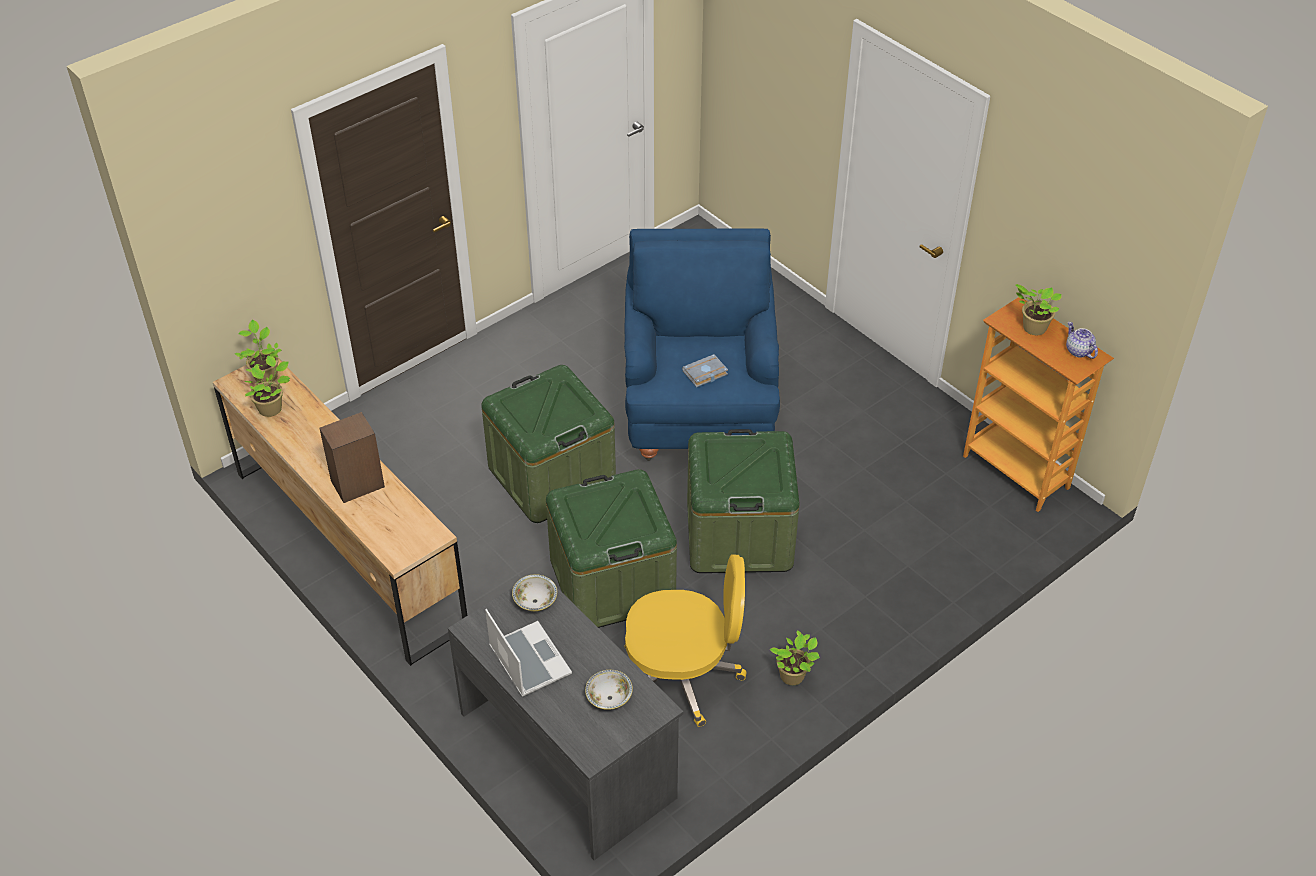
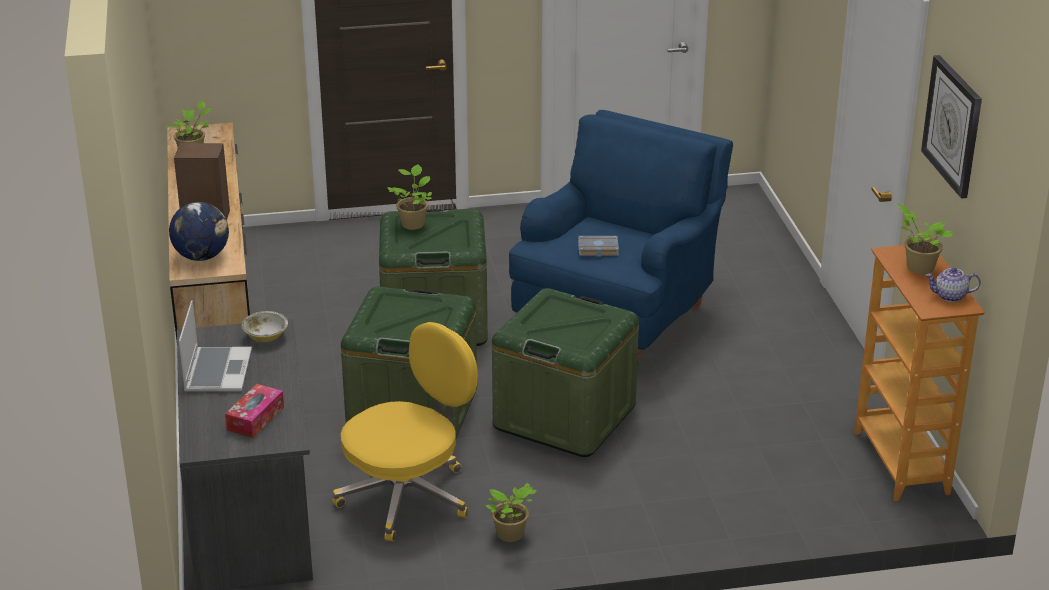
camera: 30 degrees right, 15 degrees down
potted plant [235,320,282,383] -> potted plant moved to [388,164,432,230]
bowl [585,670,633,710] -> tissue box [225,384,284,438]
yellow office chair [624,554,747,727] -> yellow office chair turned 75 degrees counterclockwise [332,322,478,541]
teapot [1066,322,1098,359] -> teapot turned 90 degrees counterclockwise [925,267,981,302]
none -> globe [169,202,229,261]
none -> wall clock [921,55,982,199]

